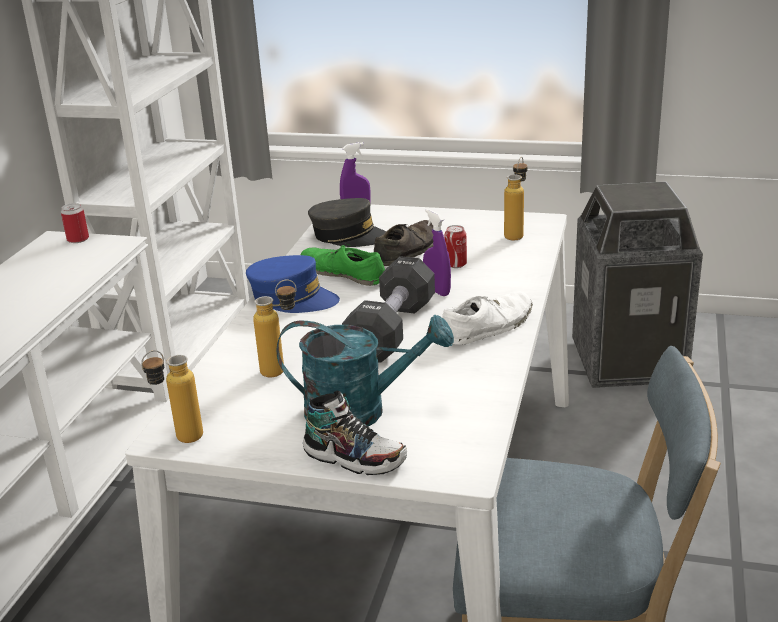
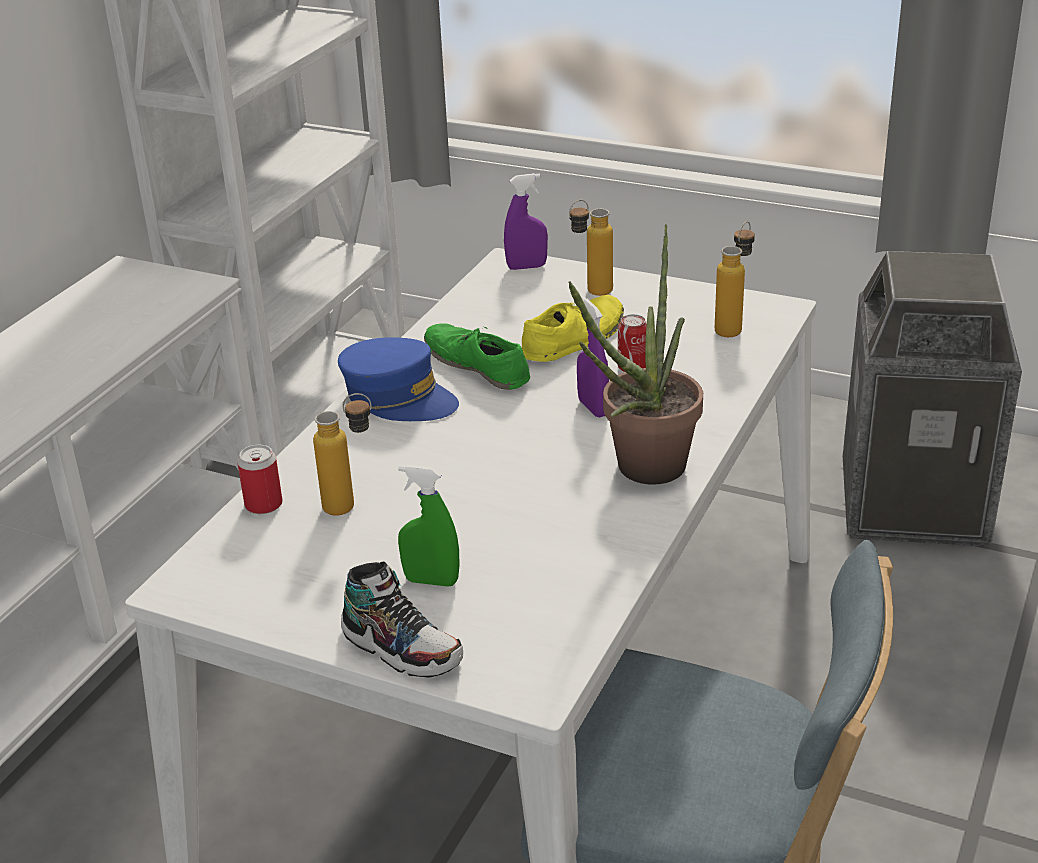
camera: 10 degrees right, 5 degrees up
can [61,203,89,243] -> can moved to [237,445,283,514]
bottle [141,350,203,443] -> bottle moved to [569,200,613,296]
turquoise watering can [276,315,454,427] -> green spray bottle [398,465,460,587]
grey cap [308,198,387,247] -> none
black dumbbell [342,256,435,363] -> none
brown shoe [374,220,433,266] -> yellow shoe [522,295,624,362]
white shoe [442,292,533,345] -> potted plant [569,224,703,485]

